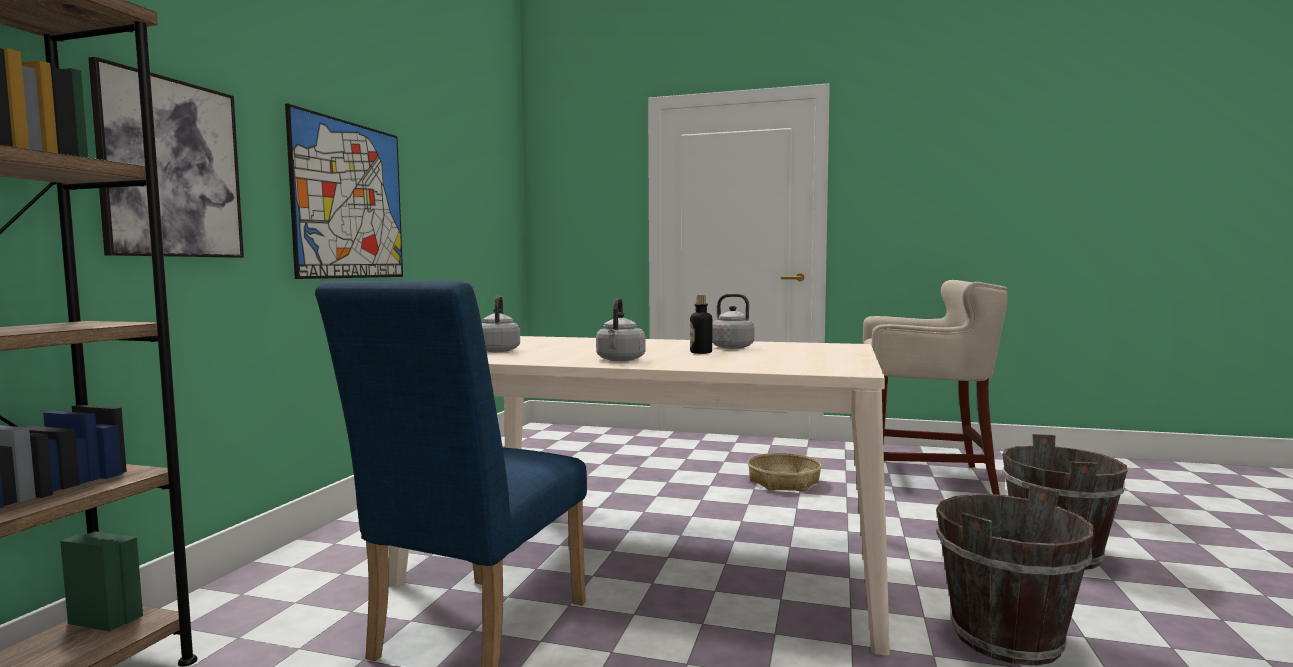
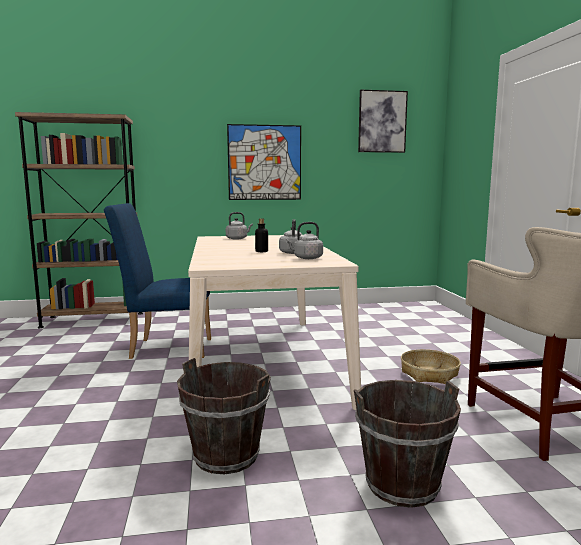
camera: 65 degrees right, 5 degrees up
picture [88,56,244,258] -> picture moved to [358,90,408,153]
grey kettle [596,298,646,361] -> grey kettle moved to [286,222,323,259]

